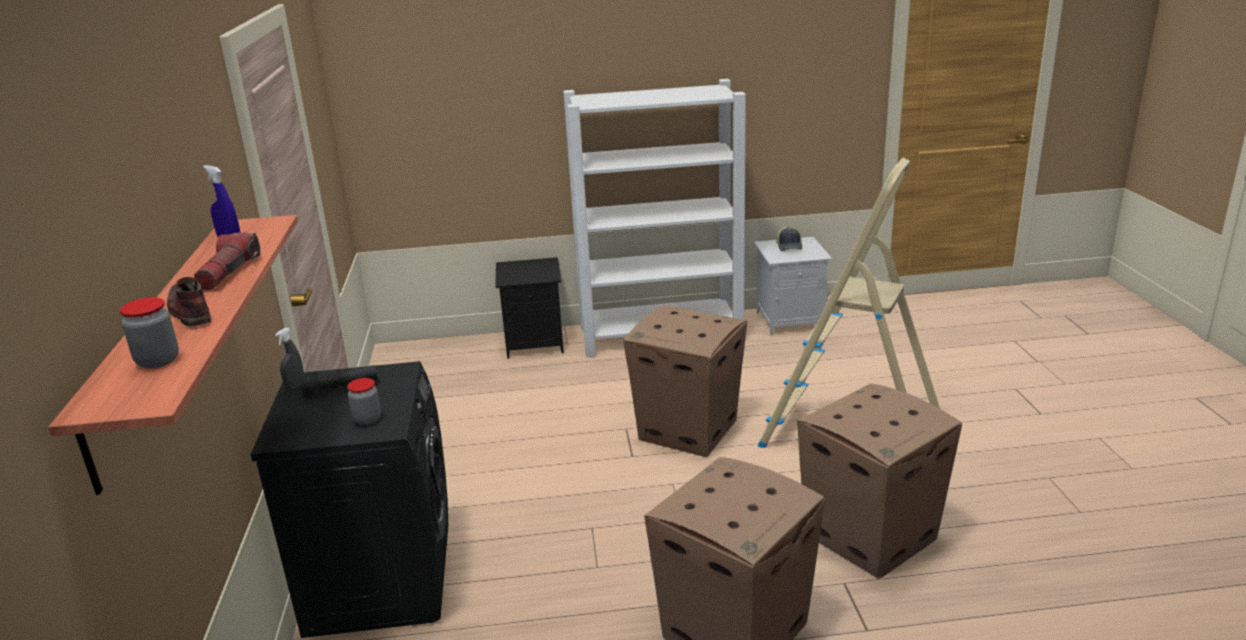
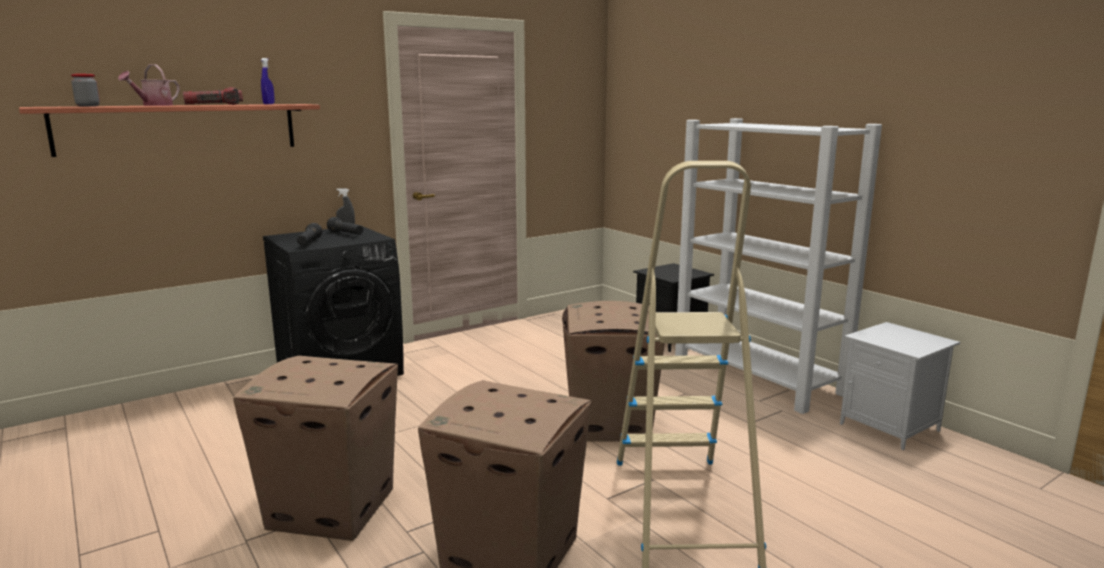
camera: 60 degrees right, 10 degrees down
brown shoe [167,277,211,327] -> watering can [118,64,180,106]
jar [347,378,381,425] -> black flashlight [297,223,323,245]
cap [776,226,802,251] -> none

